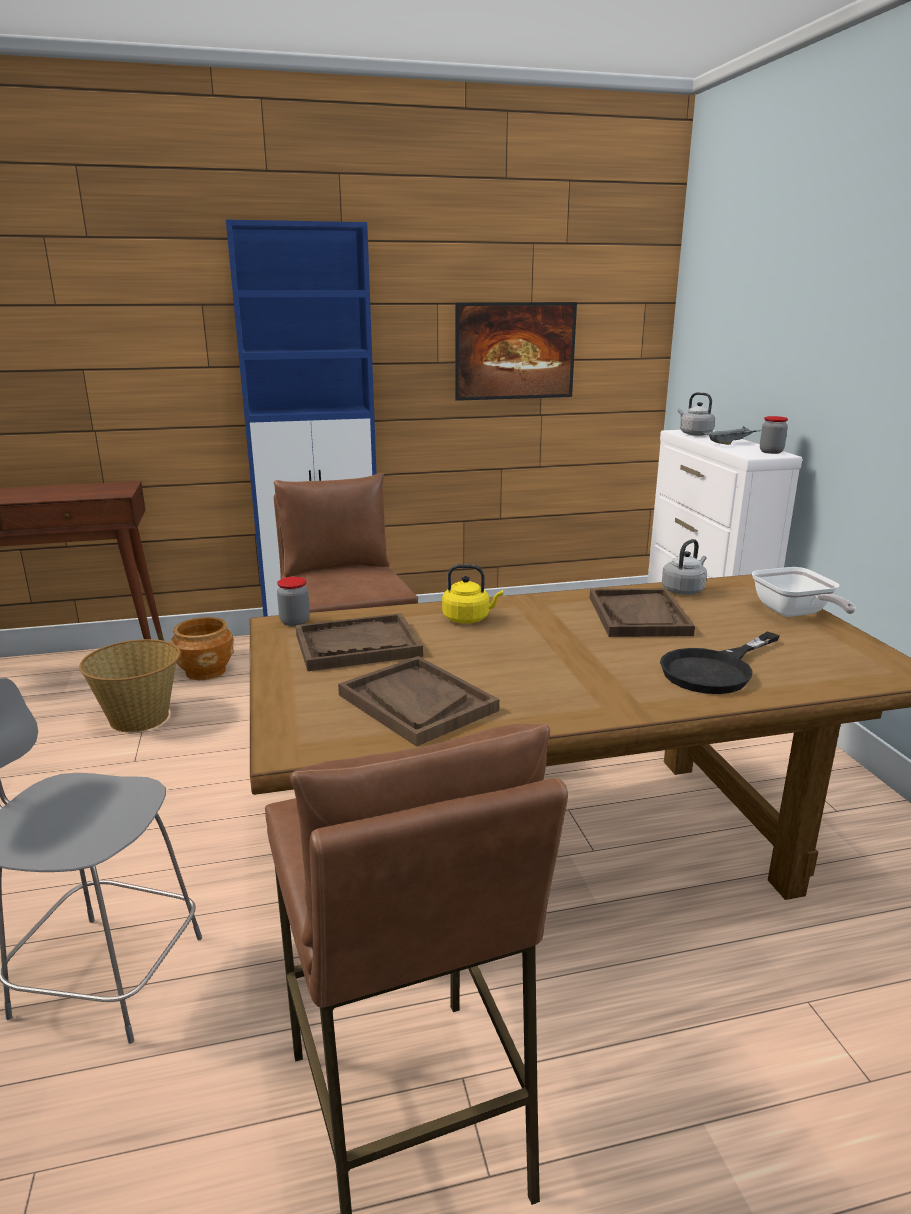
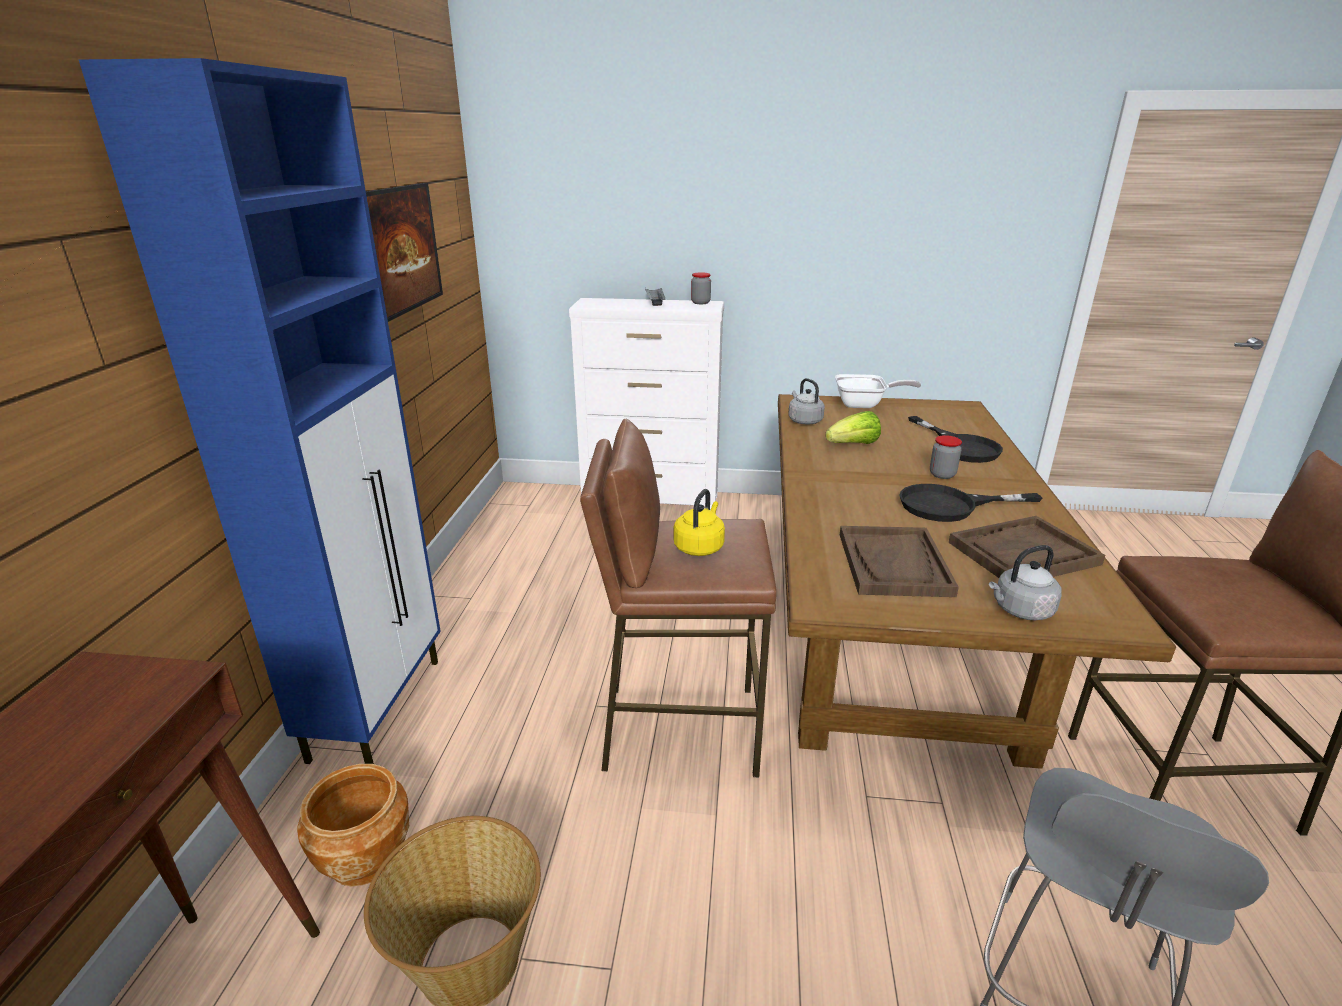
camera: 70 degrees left, 5 degrees up
jar [277,577,310,626] -> jar moved to [930,435,962,479]
yellow kettle [442,564,503,624] -> yellow kettle moved to [674,489,725,556]
brown tray [590,588,695,637] -> lettuce [825,411,881,444]
grey kettle [678,392,715,436] -> grey kettle moved to [989,545,1062,620]
none -> black frying pan [899,484,1042,522]

